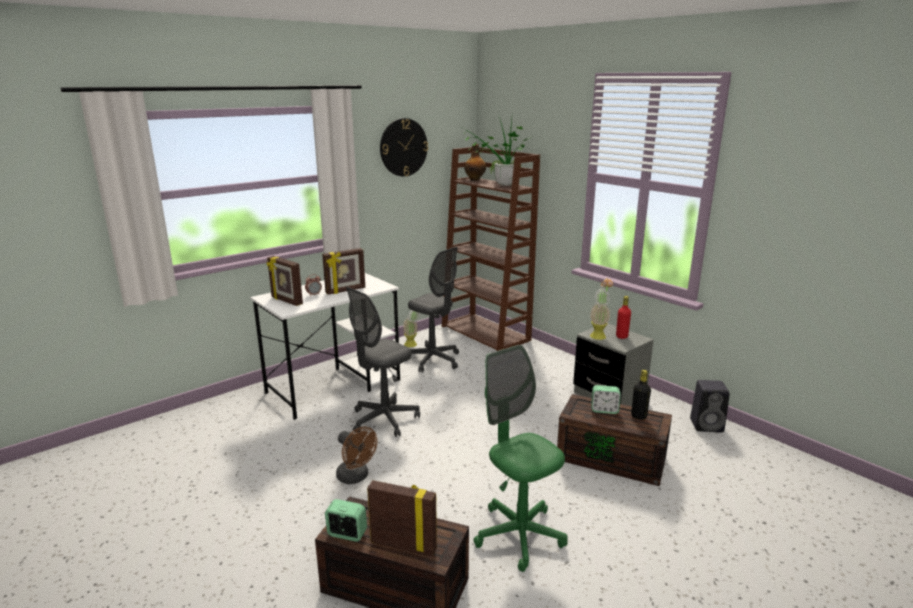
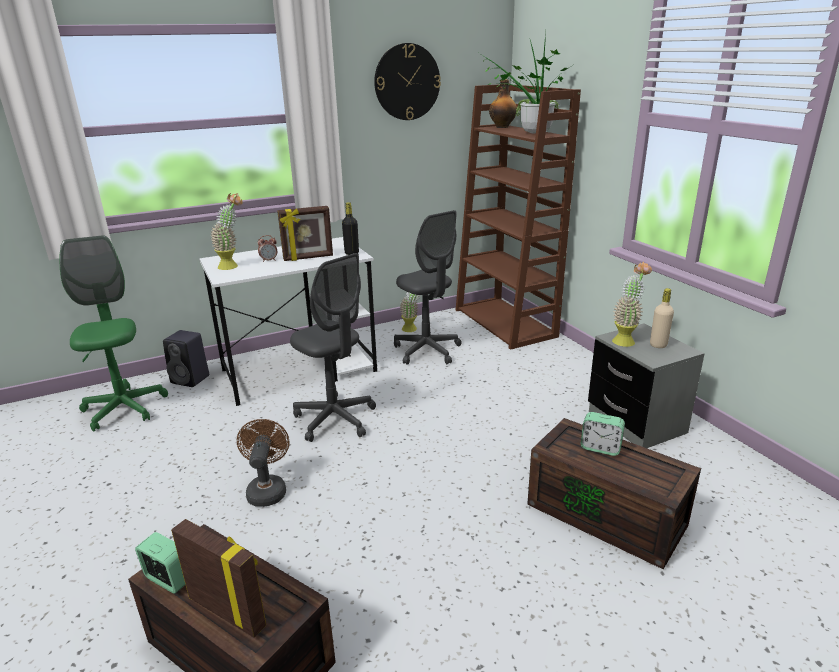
camera: 15 degrees right, 5 degrees up
picture frame [266,256,303,306] -> potted plant [211,193,243,270]
brown fan [336,426,377,484] -> brown fan turned 150 degrees counterclockwise [237,419,289,507]
grey office chair [346,287,420,437] -> grey office chair turned 105 degrees counterclockwise [290,253,376,442]
green office chair [473,345,568,572] -> green office chair moved to [60,235,168,432]
red bottle [616,296,631,339] -> beige bottle [650,288,674,348]
black bottle [631,370,651,420] -> black bottle moved to [342,202,359,255]
black speaker [690,380,730,432] -> black speaker moved to [163,330,209,387]

